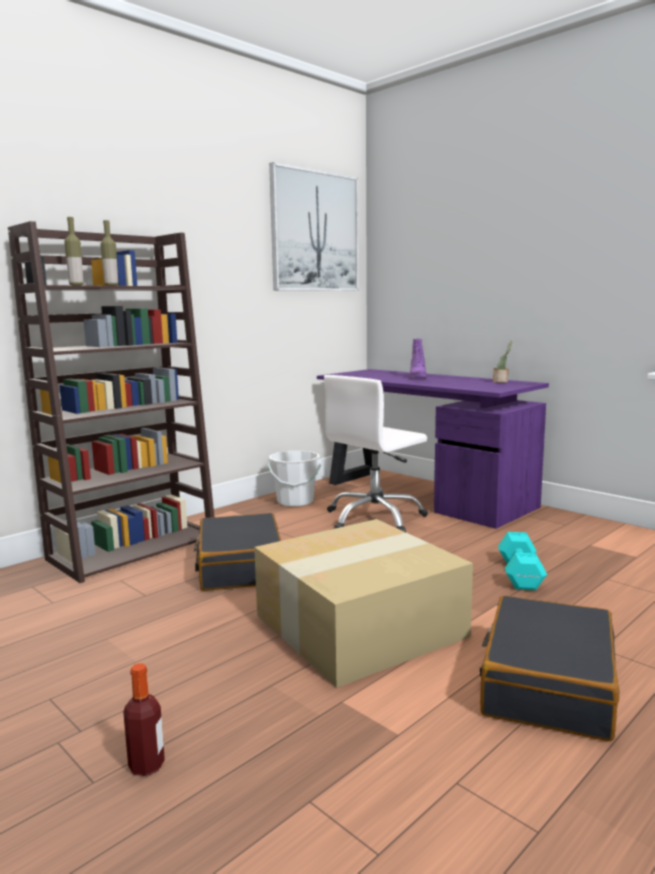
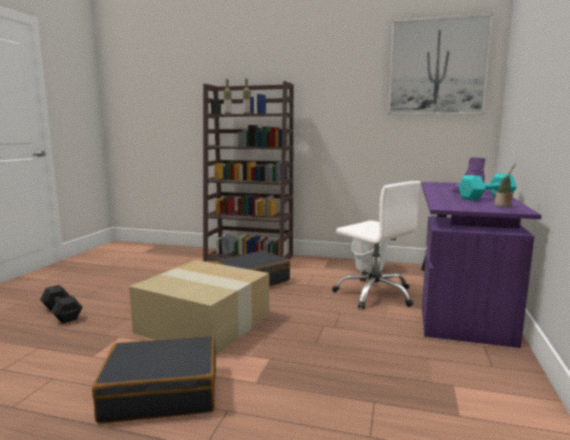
camera: 60 degrees right, 0 degrees up
bottle [123,663,165,776] -> black dumbbell [40,285,82,324]
white office chair [324,375,428,532] -> white office chair turned 150 degrees counterclockwise [332,181,421,309]
turquoise dumbbell [498,532,547,590] -> turquoise dumbbell moved to [458,174,517,200]

